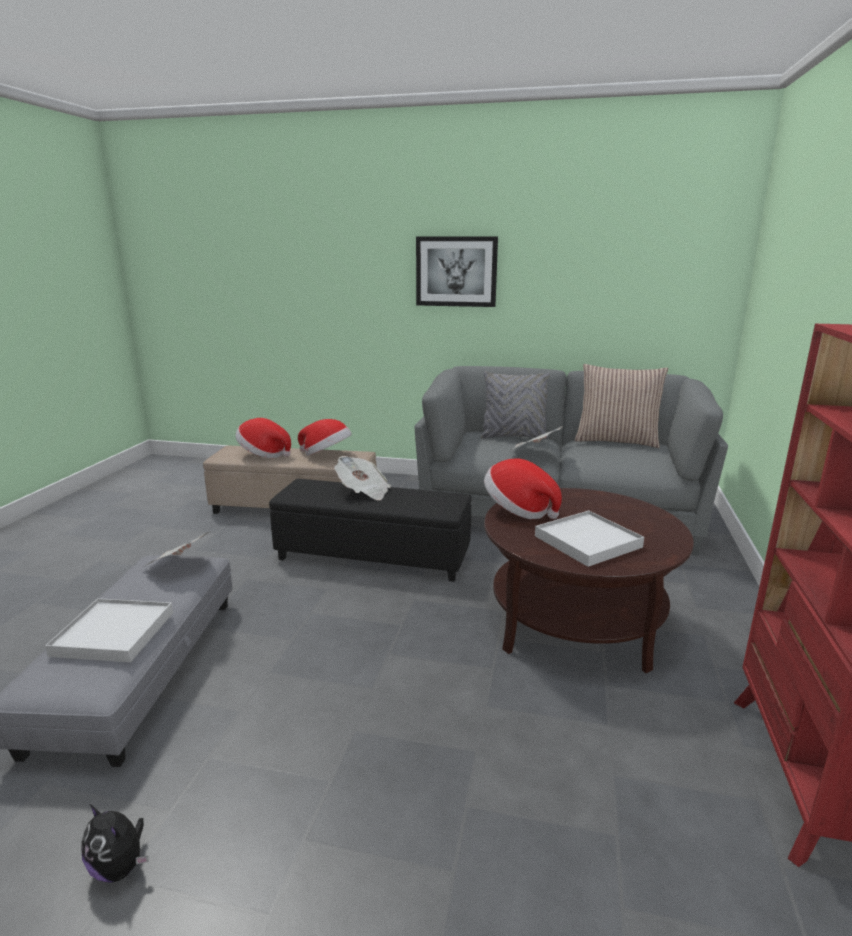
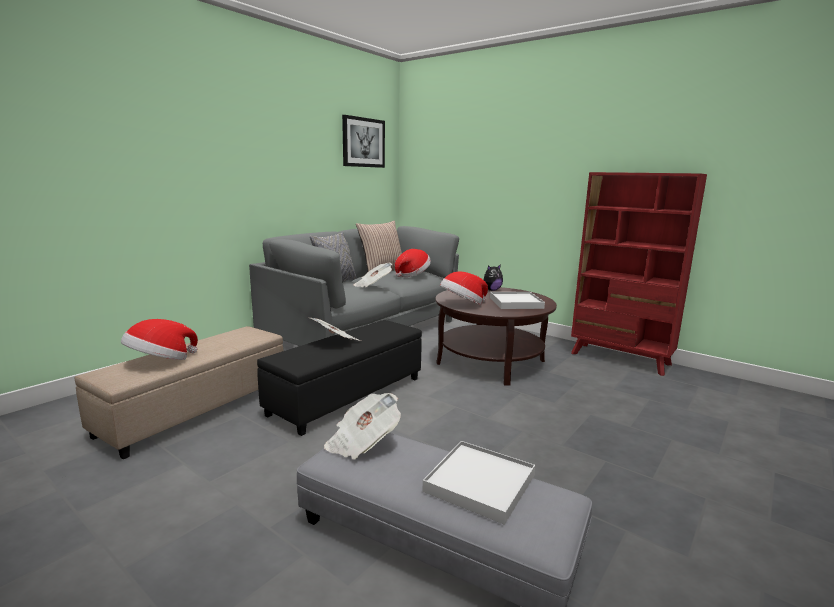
camera: 65 degrees left, 5 degrees down
plush toy [81,804,149,883] -> plush toy moved to [484,264,503,291]
hat [298,419,352,456] -> hat moved to [395,249,431,277]
picture [416,236,498,307] -> picture moved to [342,115,385,168]

